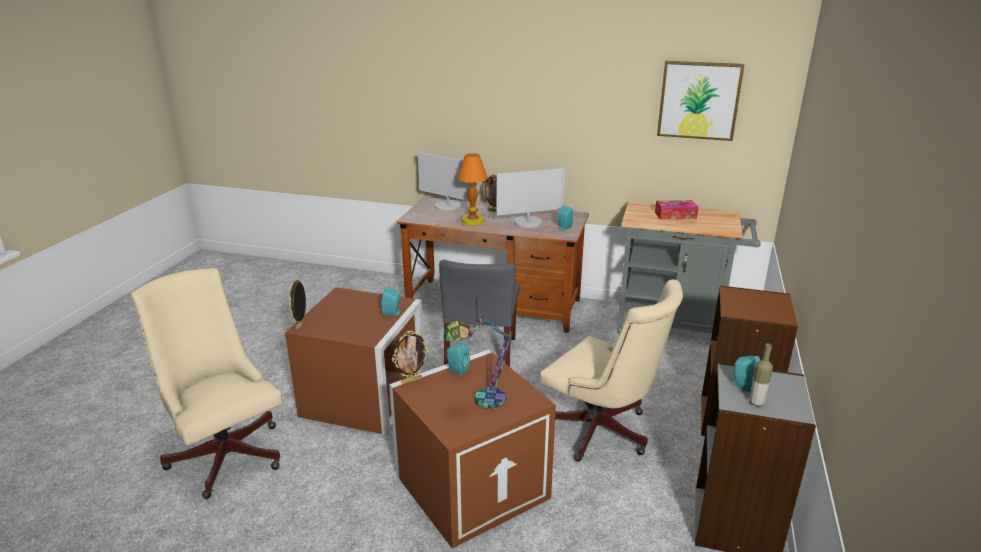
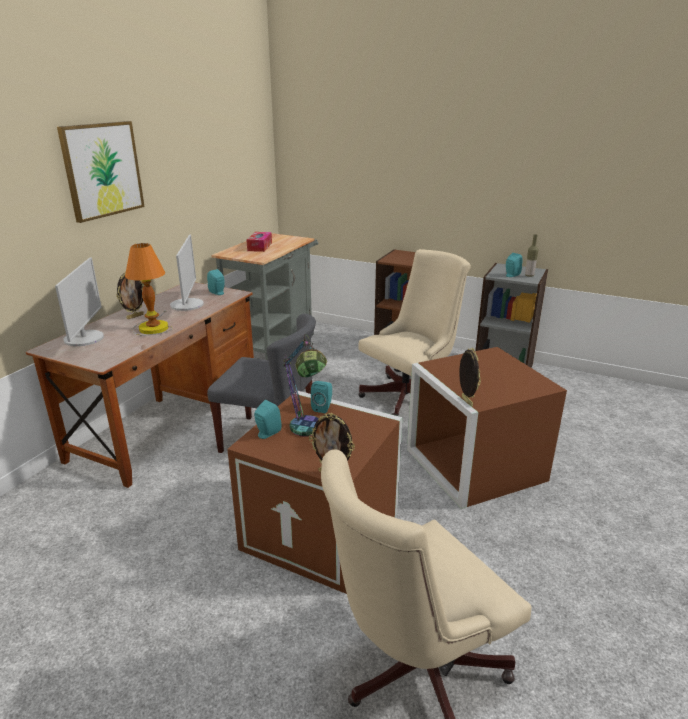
camera: 80 degrees left, 0 degrees up
monitor [418,152,470,211] -> monitor turned 45 degrees counterclockwise [55,257,104,346]
table lamp [444,312,514,409] -> table lamp moved to [283,334,327,437]
turquoise speaker [446,343,470,375] -> turquoise speaker moved to [254,400,282,439]
picture [657,61,744,141] -> picture moved to [57,121,145,223]

